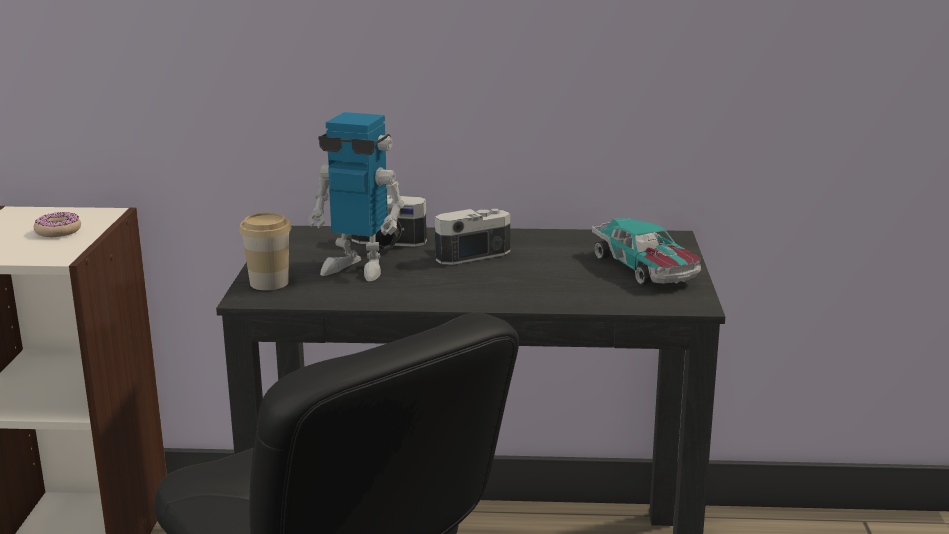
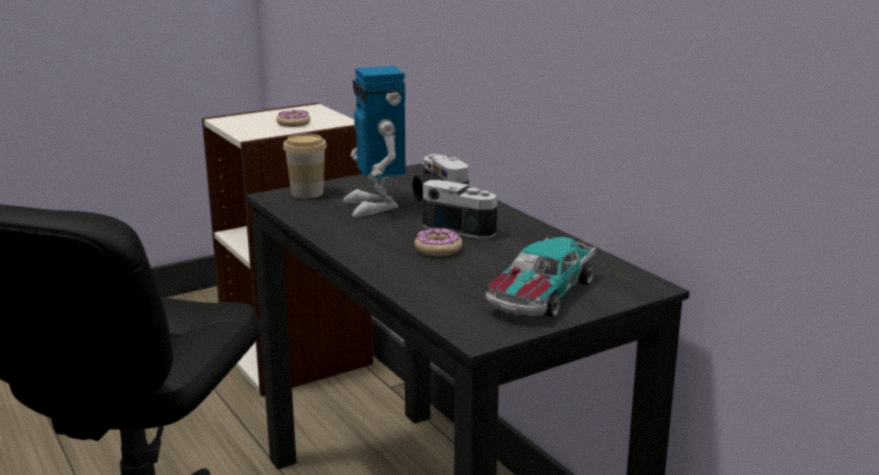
camera: 55 degrees right, 0 degrees up
none -> donut [414,228,462,256]

